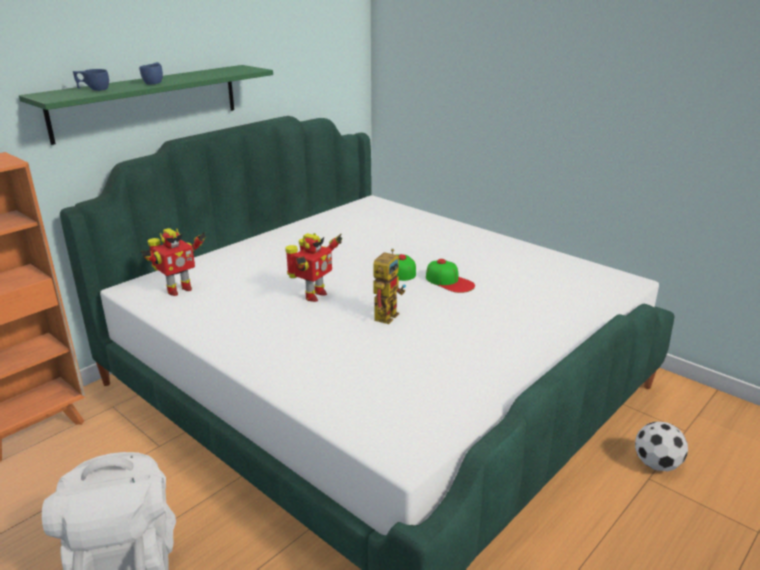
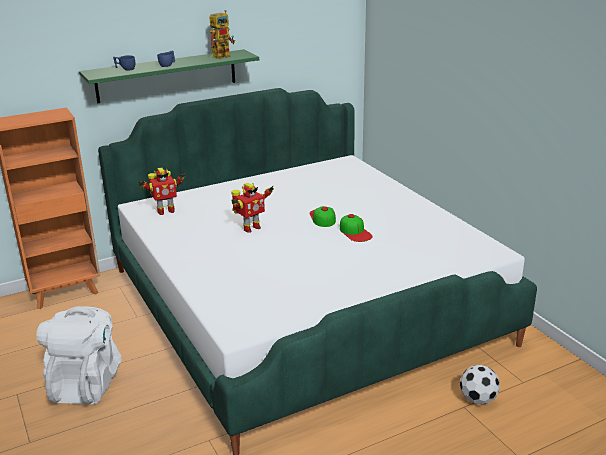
camera: 20 degrees right, 0 degrees up
toy robot [373,249,406,324] -> toy robot moved to [209,10,235,59]

